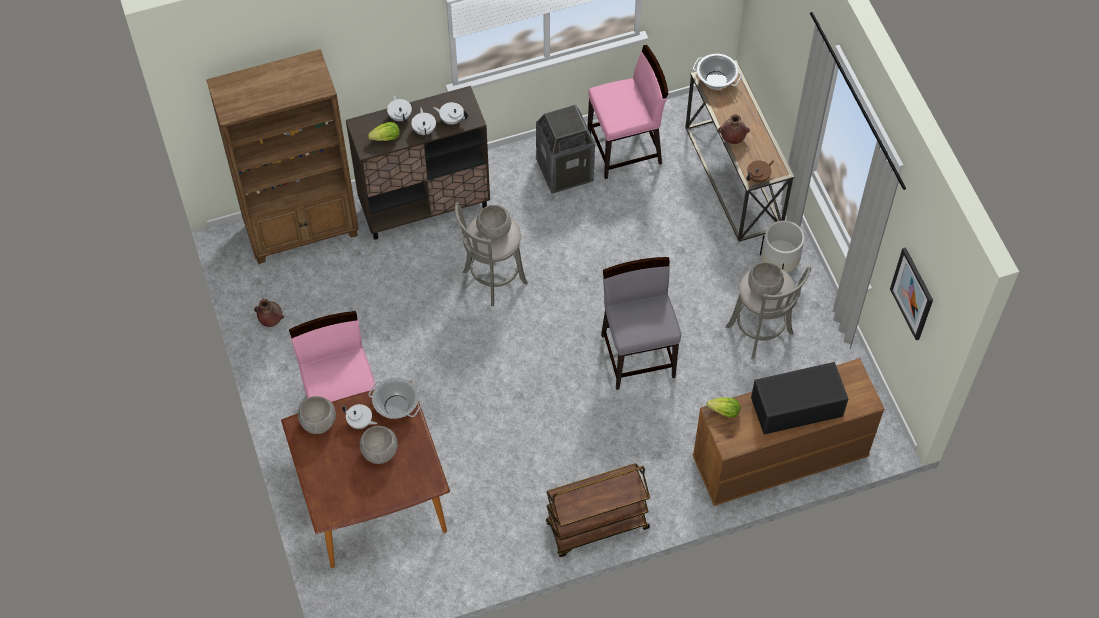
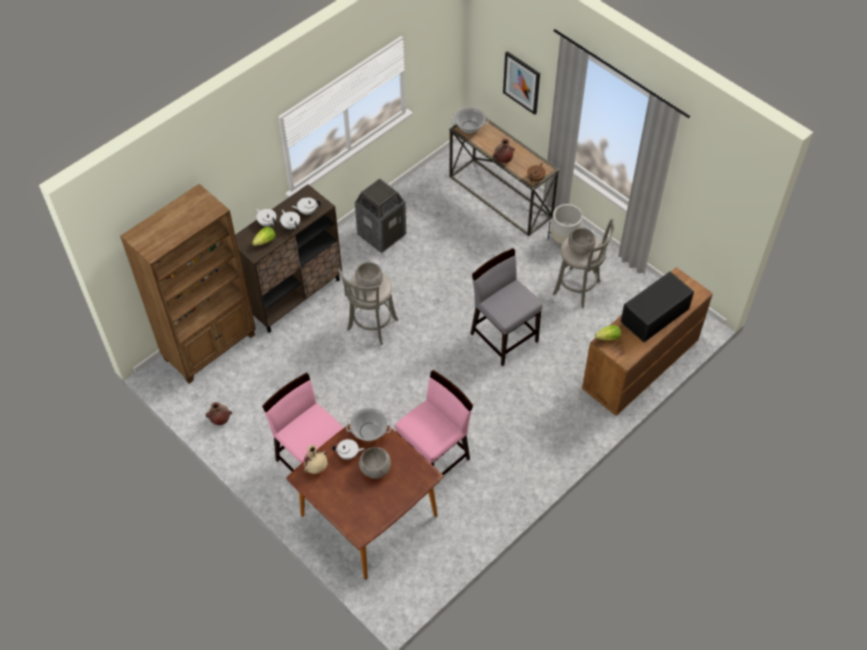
camera: 25 degrees left, 5 degrees down
grey bowl [298,396,336,434] -> beige vase [304,445,327,474]
brown cart [546,463,650,557] -> none
pink chair [587,45,668,179] -> pink chair moved to [395,370,473,475]
picture [890,247,933,340] -> picture moved to [503,51,540,115]

